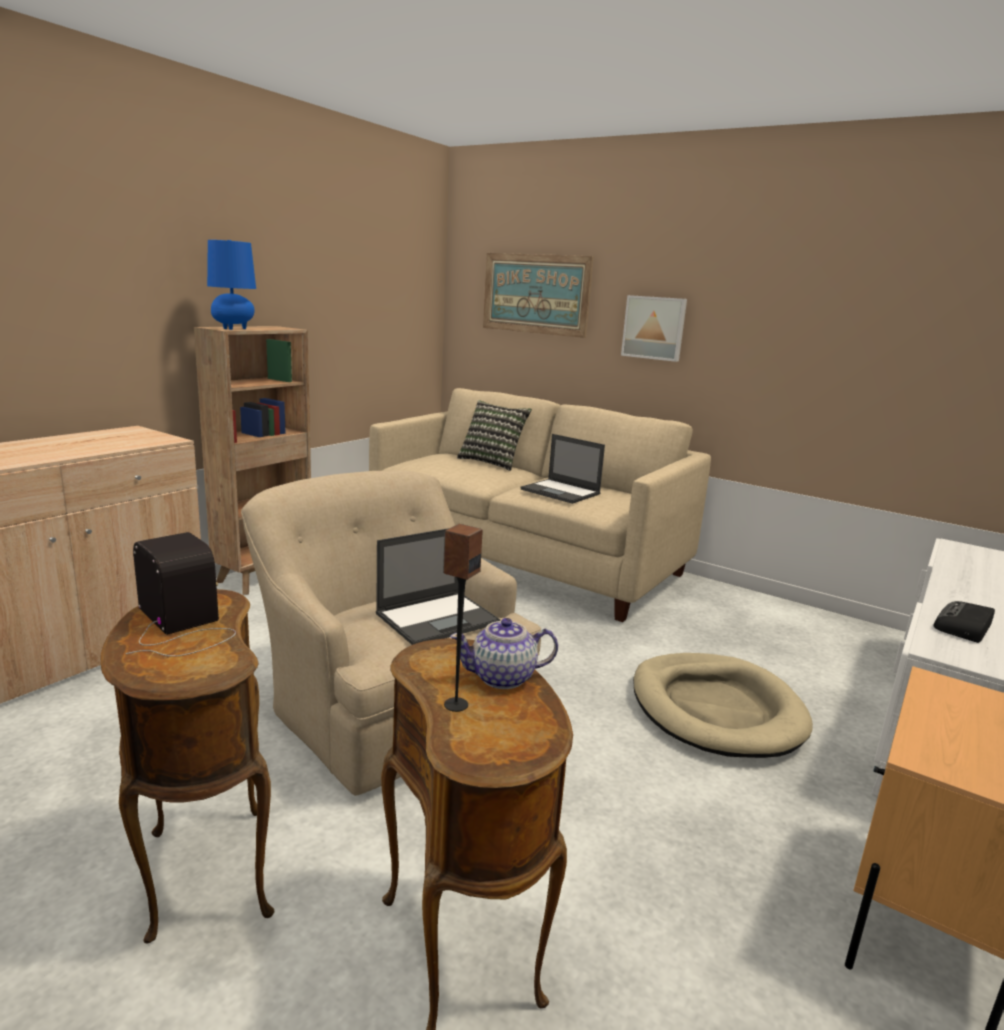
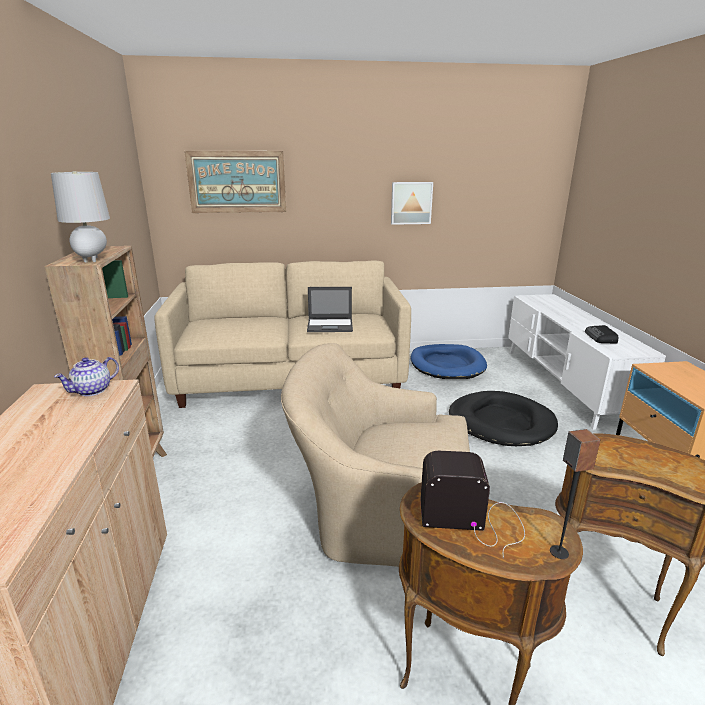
camera: 40 degrees left, 5 degrees up
blue table lamp [207,240,256,330] -> grey table lamp [51,171,110,263]
laptop [376,528,500,645] -> none
speaker [443,524,483,712] -> speaker moved to [550,429,600,559]
teapot [450,618,558,689] -> teapot moved to [54,357,119,396]
pillow [457,400,532,471] -> none
picture [621,295,687,362] -> picture moved to [391,182,433,225]
beige dog bed [633,653,813,758] -> black dog bed [449,391,558,446]
none -> blue dog bed [411,344,487,379]

